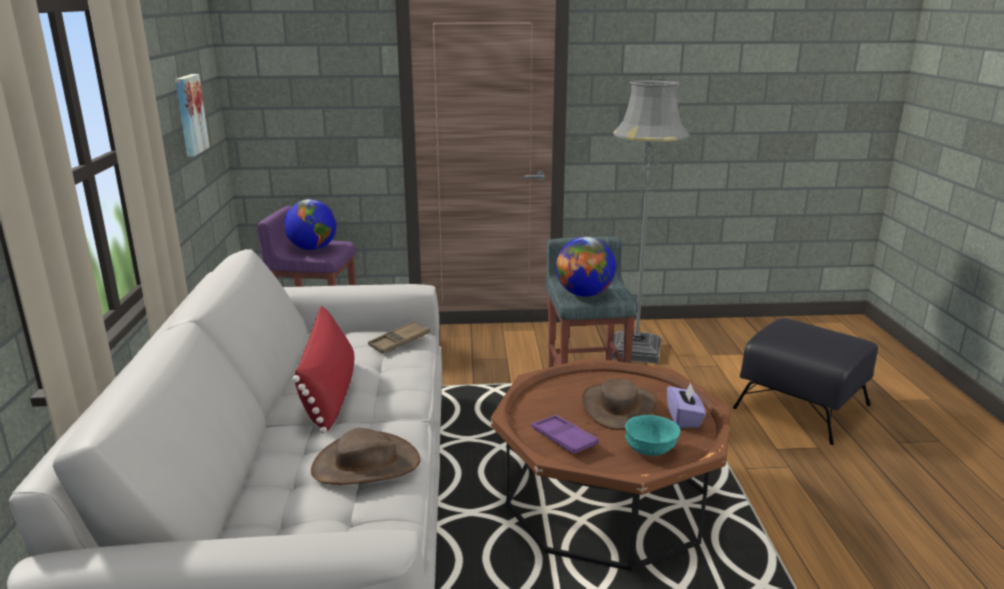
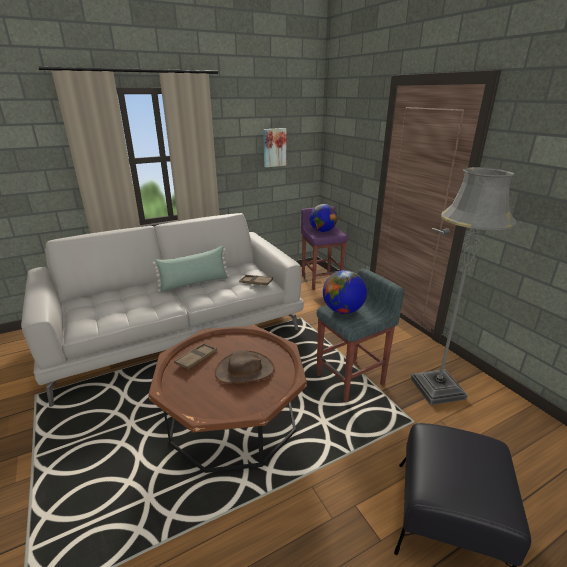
camera: 65 degrees right, 5 degrees up
red pillow [293,306,354,434] -> green pillow [152,246,230,292]
brown hat [311,428,420,485] -> none
purple tray [532,415,599,454] -> brown tray [174,343,217,369]
turquoise bowl [625,415,681,455] -> none
purple tissue box [667,383,706,428] -> none

